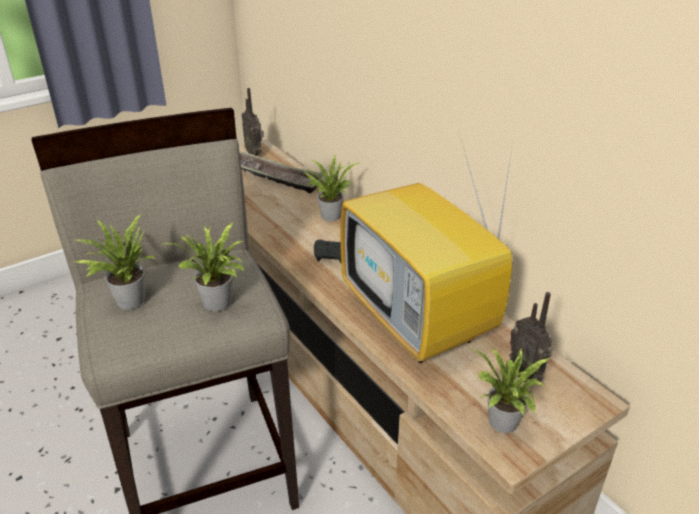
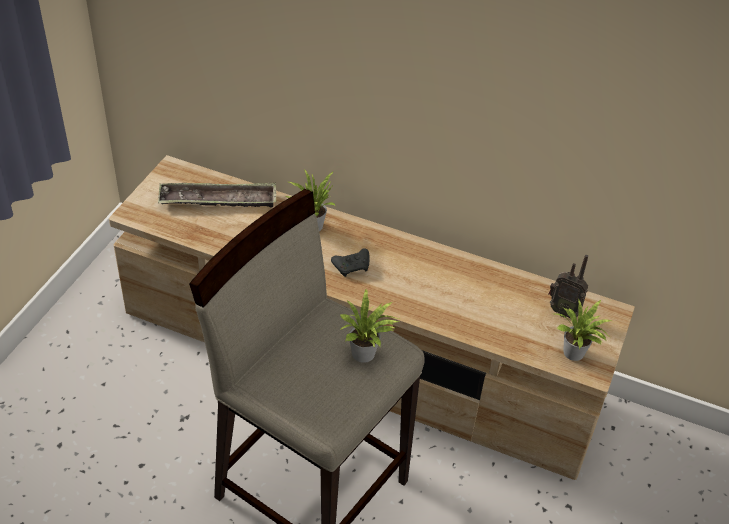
camera: 35 degrees left, 10 degrees up
potted plant [73,214,157,310] -> none
radio [242,88,264,156] -> none
television [340,133,512,363] -> none

